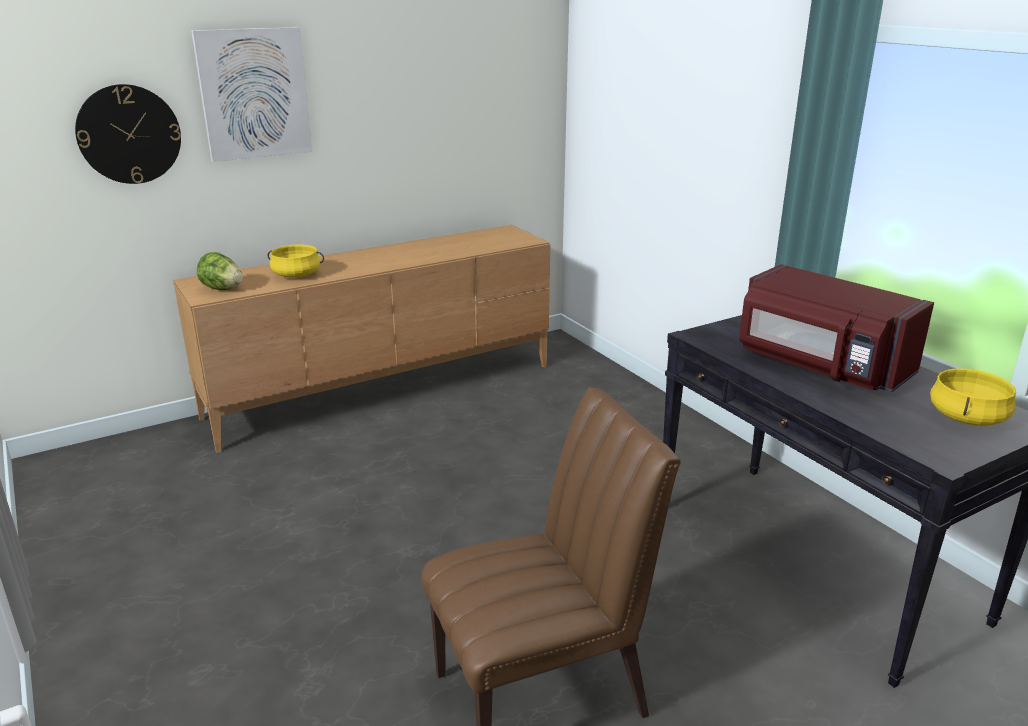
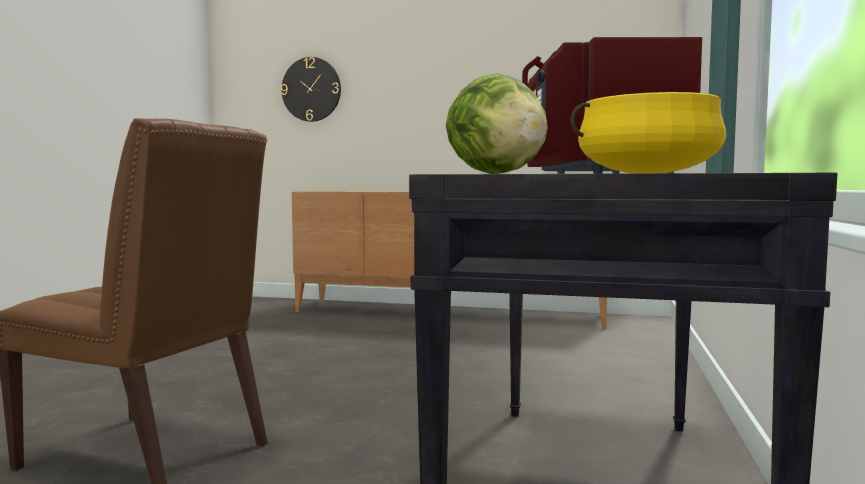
camera: 45 degrees right, 20 degrees down
picture [191,27,312,162] -> none
lettuce [197,252,243,290] -> lettuce moved to [446,73,548,174]
yellow cooking pot [267,244,324,278] -> none

